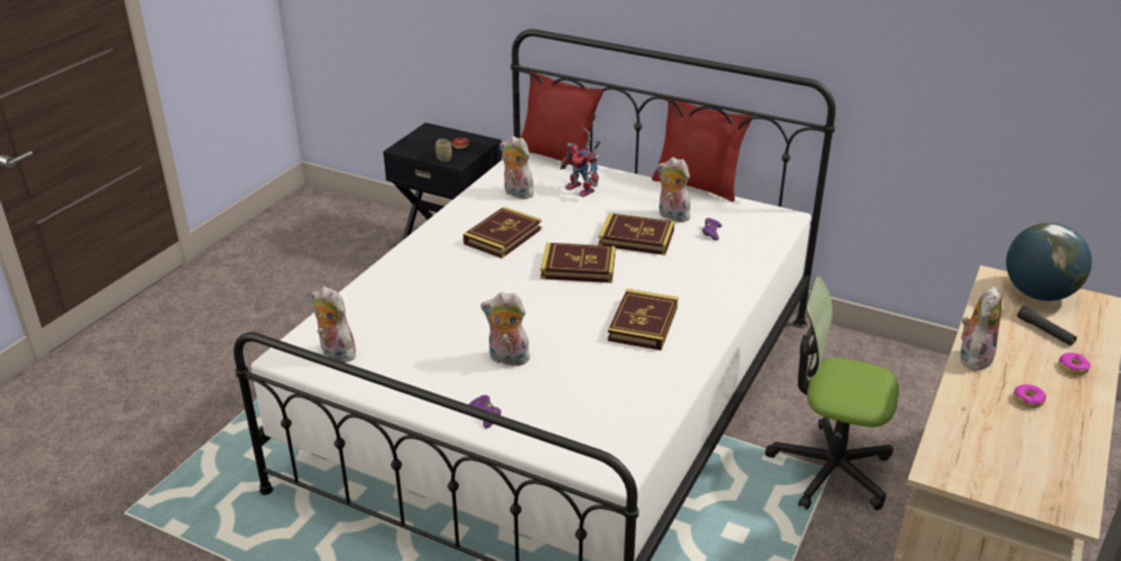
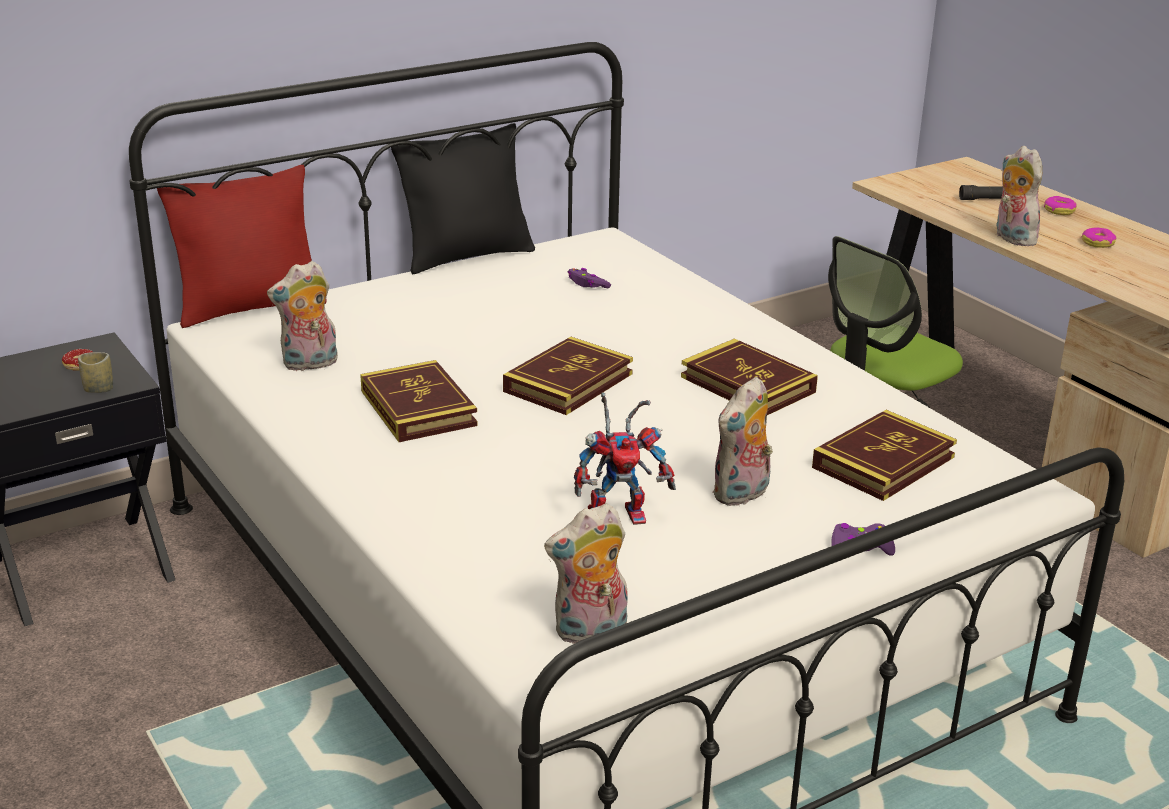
camera: 60 degrees left, 5 degrees down
toy robot [560,128,600,197] -> toy robot moved to [574,392,676,525]
book [598,213,675,255] -> book moved to [812,410,957,501]
red pillow [652,99,753,202] -> black pillow [391,123,535,275]
plush toy [657,157,690,222] -> none
globe [1006,223,1092,301] -> none

